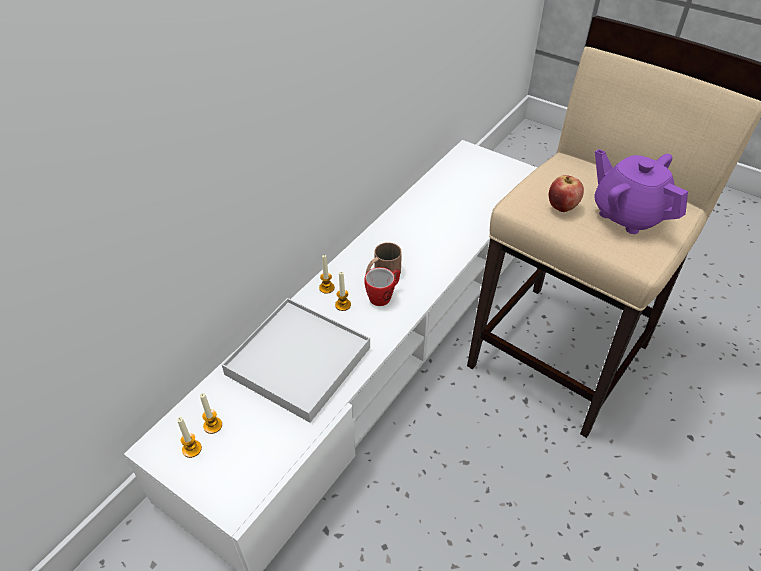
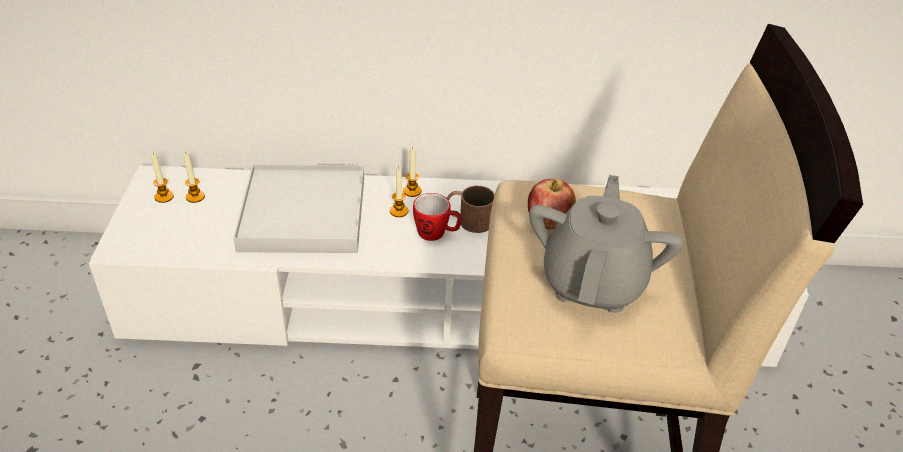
camera: 55 degrees right, 5 degrees down
purple teapot [594,149,688,234] -> grey teapot [529,175,683,313]

